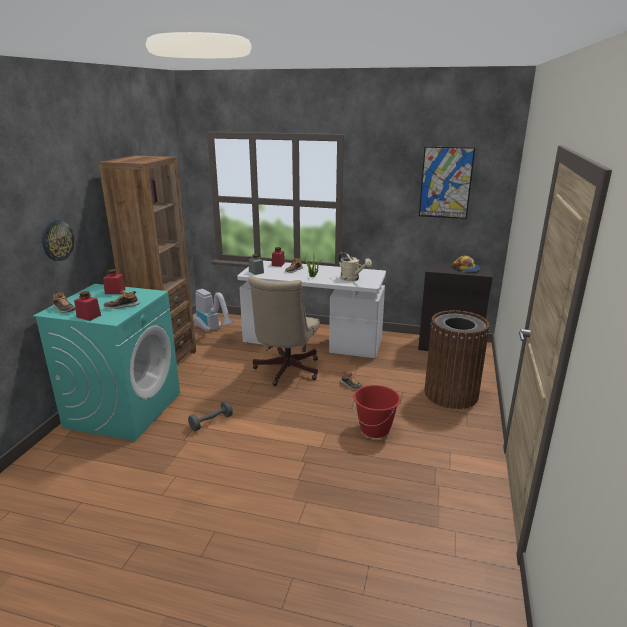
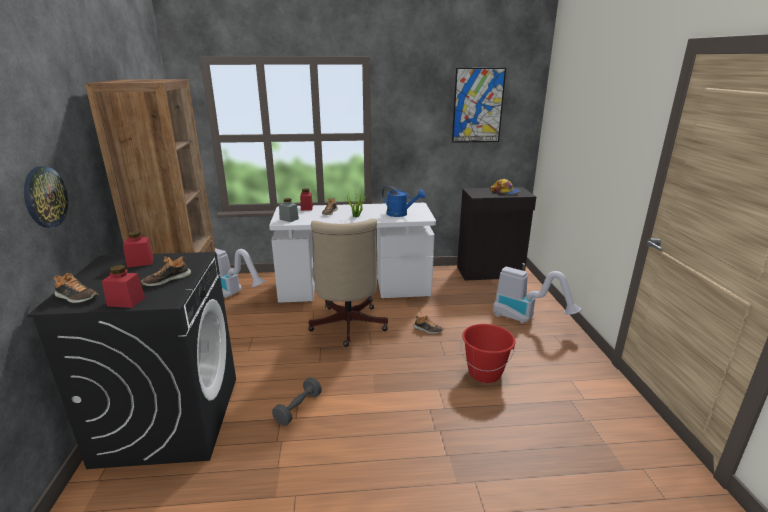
camera: 20 degrees left, 0 degrees up
turquoise washing machine [33,284,180,441] -> black washing machine [27,252,236,469]
beige watering can [338,252,372,281] -> blue watering can [382,186,425,217]
brown trash can [424,310,490,409] -> vacuum cleaner [493,267,582,324]

